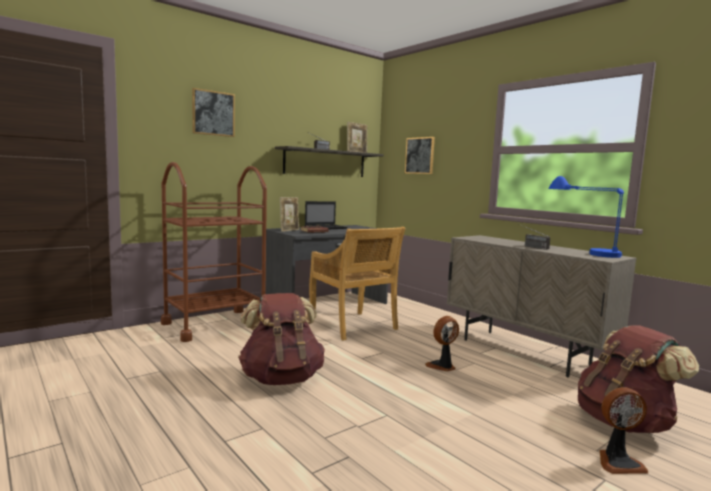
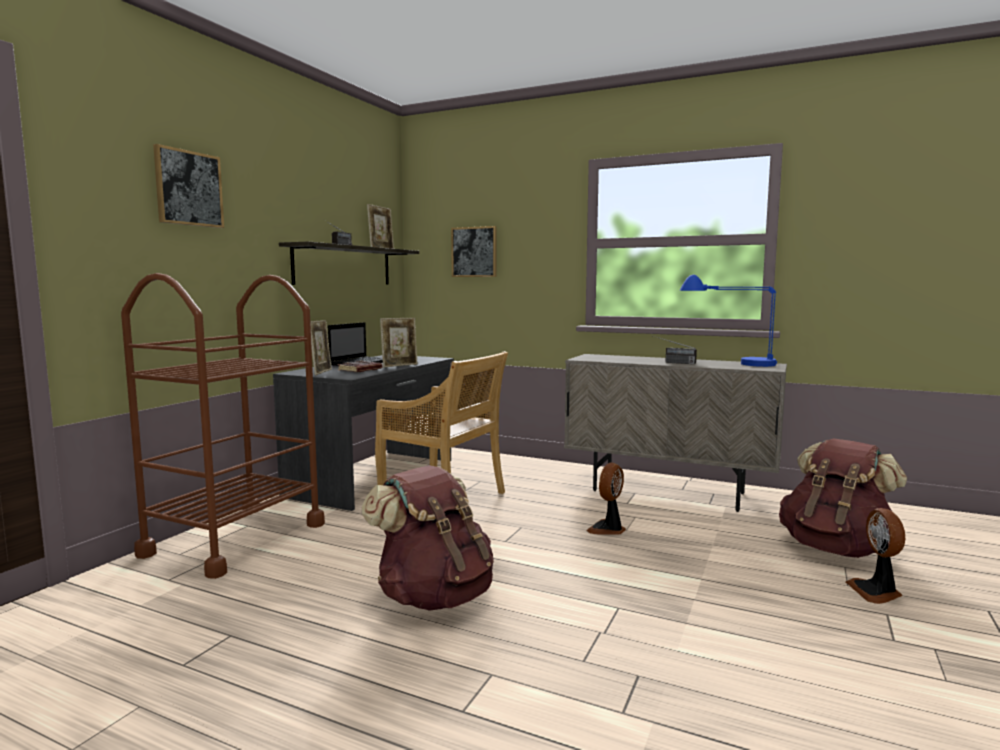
camera: 25 degrees left, 0 degrees up
fan [599,387,648,474] -> fan turned 120 degrees clockwise [846,508,905,604]
none -> picture frame [380,318,417,367]

